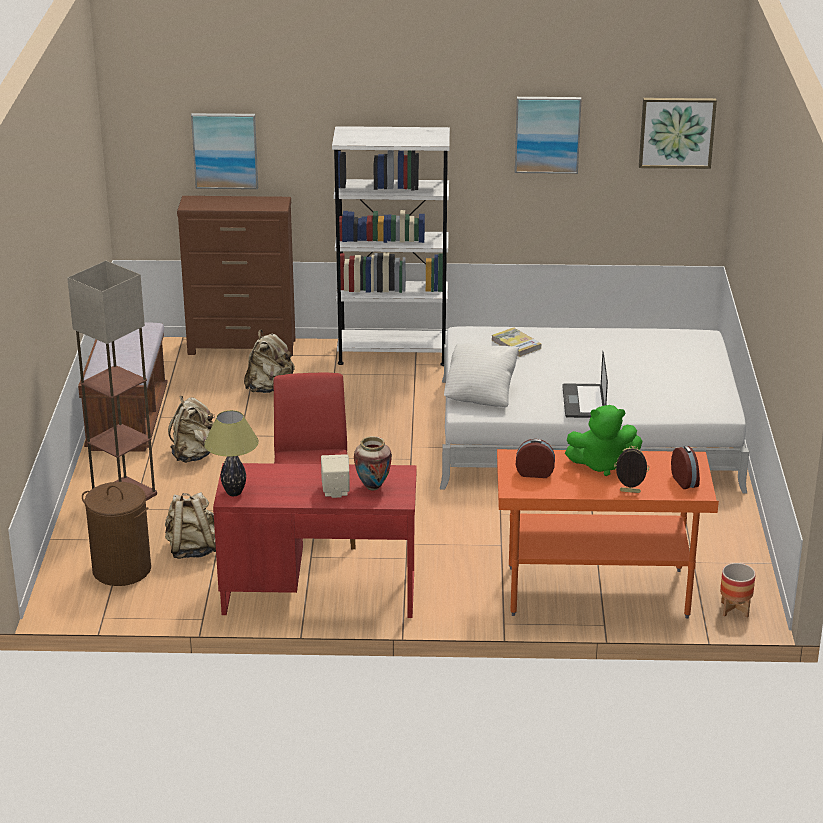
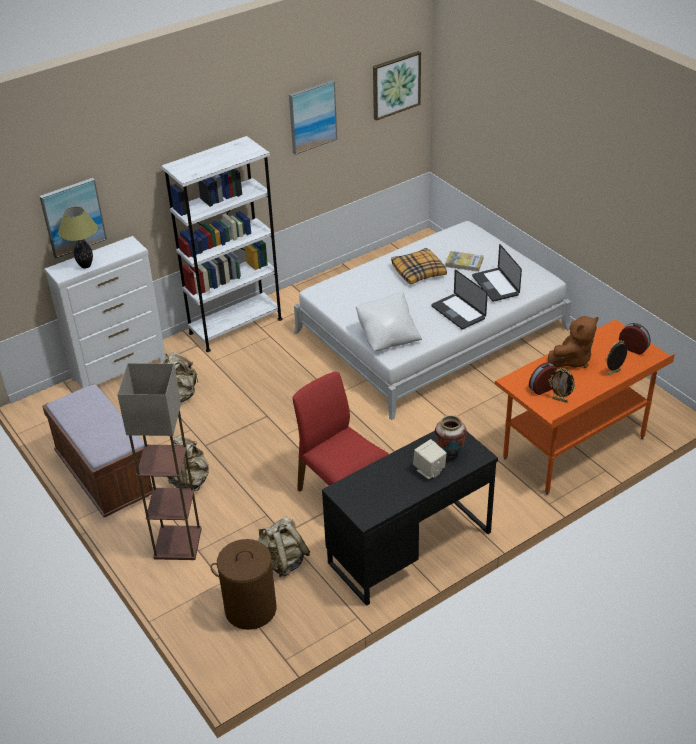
camera: 35 degrees left, 10 degrees up
brown dresser [177,196,296,356] -> white dresser [44,236,166,388]
table lamp [204,410,259,496] -> table lamp moved to [58,207,98,268]
red desk [213,463,417,618] -> black desk [322,431,498,606]
book [491,327,541,357] -> book moved to [445,251,483,272]
green plush toy [565,405,642,476] -> brown plush toy [548,316,599,368]
planter [720,563,756,618] -> none
none -> pillow [391,248,447,284]
none -> laptop [472,244,522,302]
none -> picture frame [549,368,576,403]

